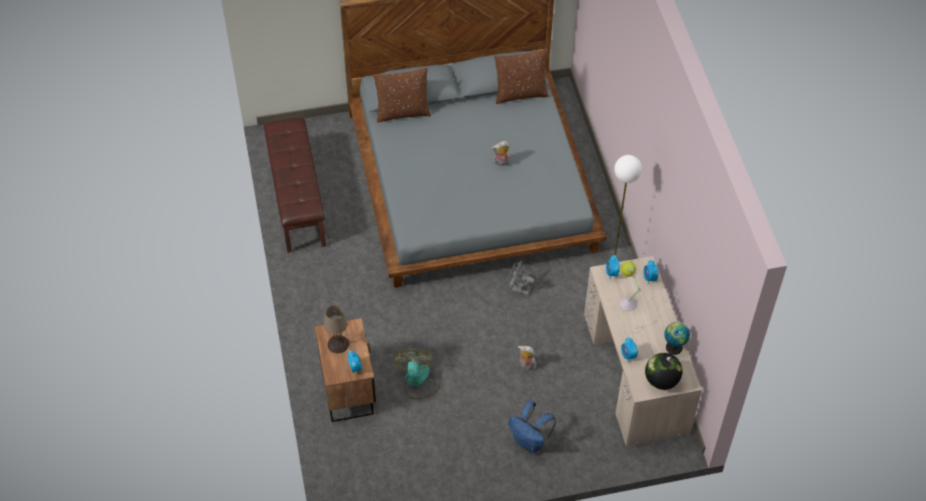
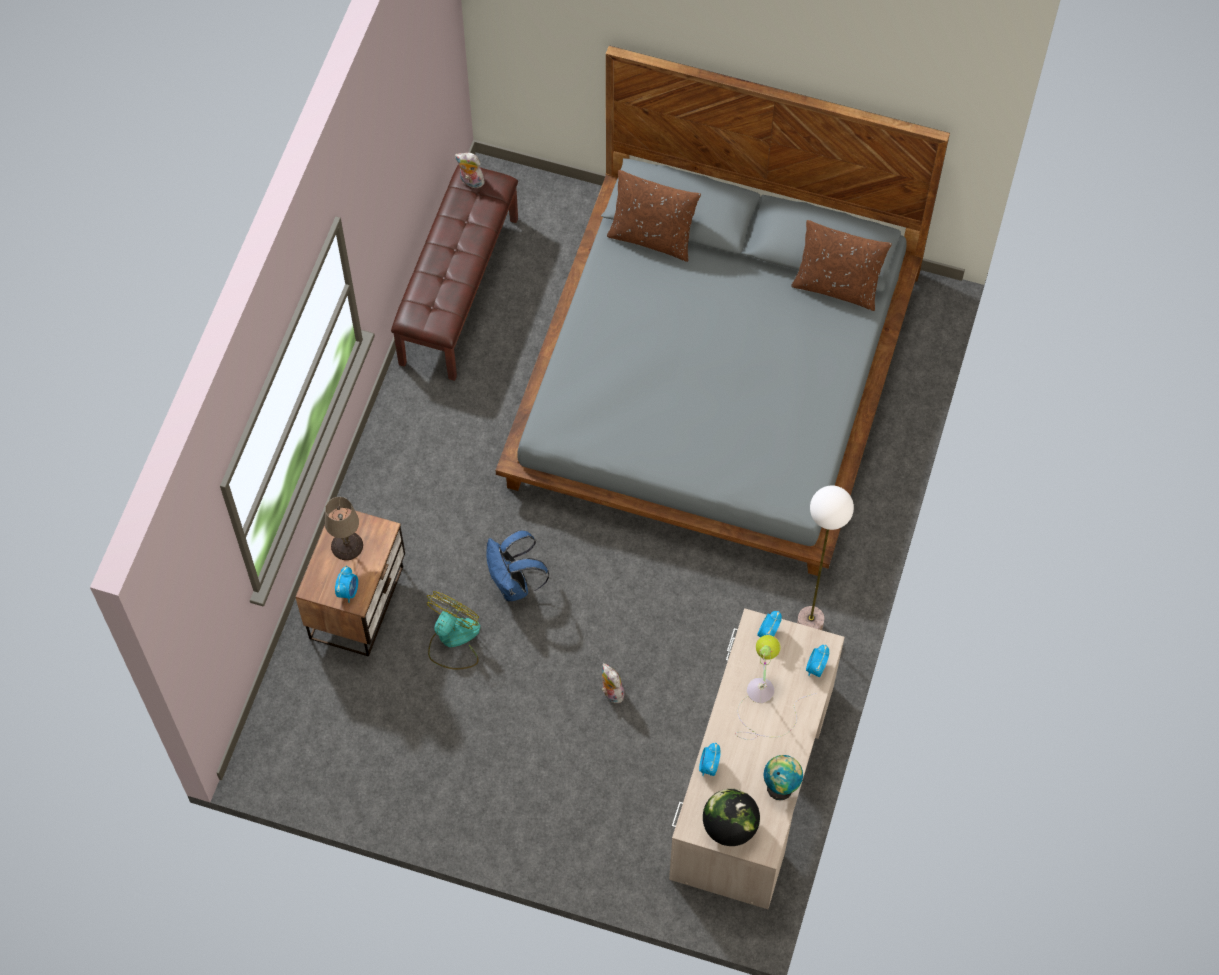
camera: 30 degrees right, 10 degrees up
plush toy [491,141,510,166] -> plush toy moved to [455,152,486,188]
grey fan [507,260,535,295] -> none
blue backpack [508,401,556,453] -> blue backpack moved to [486,530,549,601]

